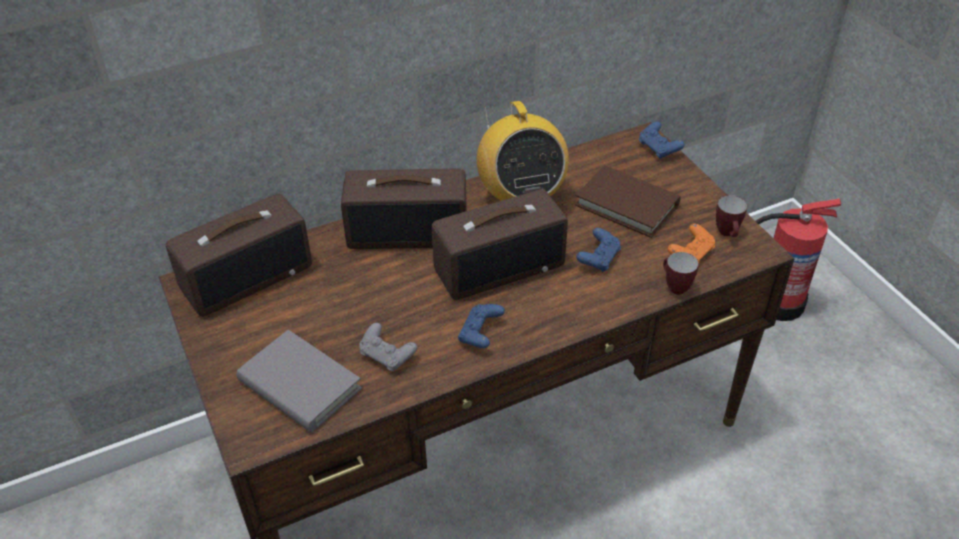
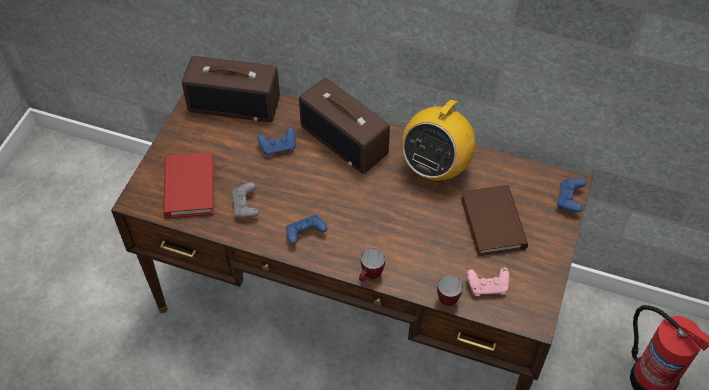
camera: 45 degrees right, 10 degrees up
grey book [236,330,362,432] -> red book [163,152,214,218]
radio [432,189,568,300] -> none
blue game controller [576,228,621,272] -> blue game controller moved to [257,128,296,156]
orange game controller [668,224,715,263] -> pink game controller [467,267,509,296]
mug [716,195,747,237] -> mug moved to [359,248,385,282]

